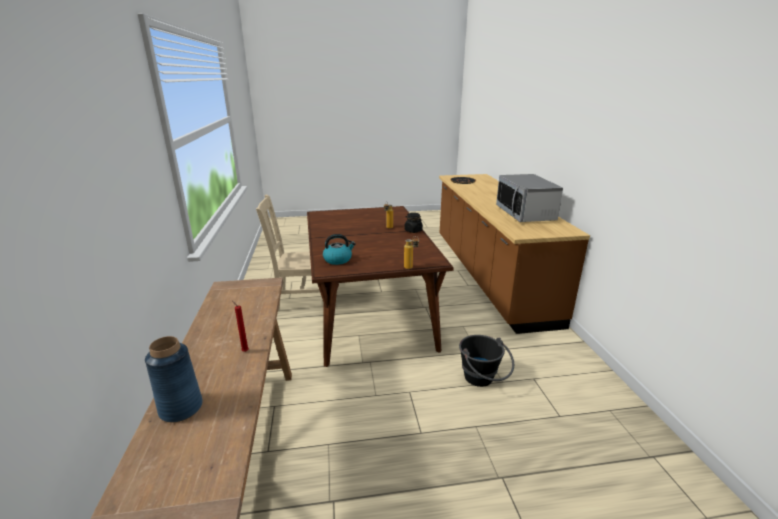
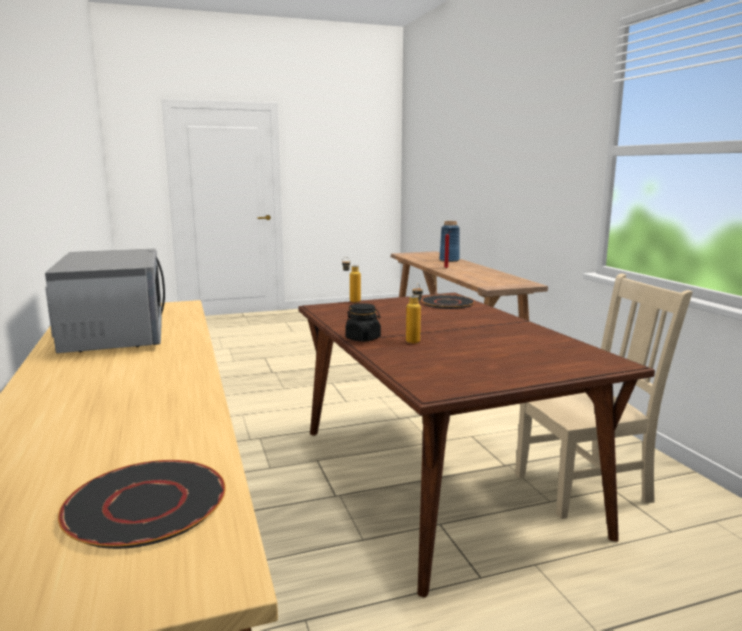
camera: 170 degrees right, 10 degrees down
kettle [323,234,356,265] -> black plate [421,295,475,309]
black bucket [459,335,514,387] -> none

